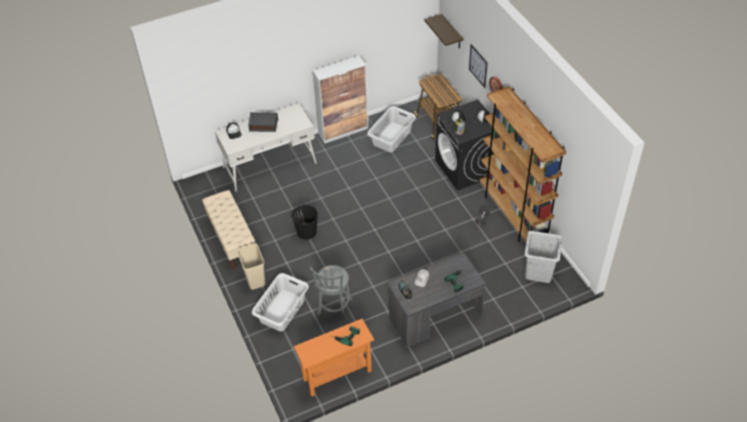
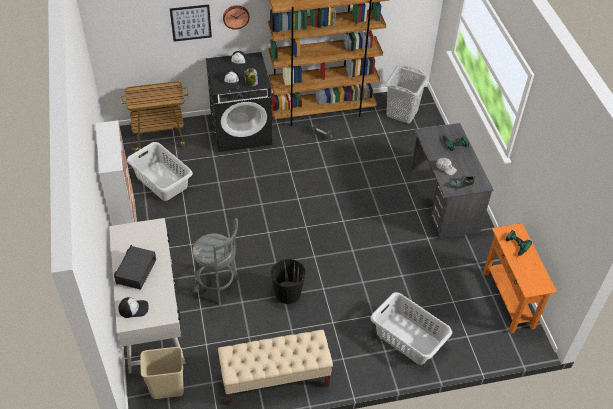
camera: 80 degrees left, 0 degrees up
beige trash can [237,243,265,290] -> beige trash can moved to [140,347,184,399]
grey stool [310,265,353,321] -> grey stool moved to [193,218,240,305]
shelf [424,14,463,48] -> none

